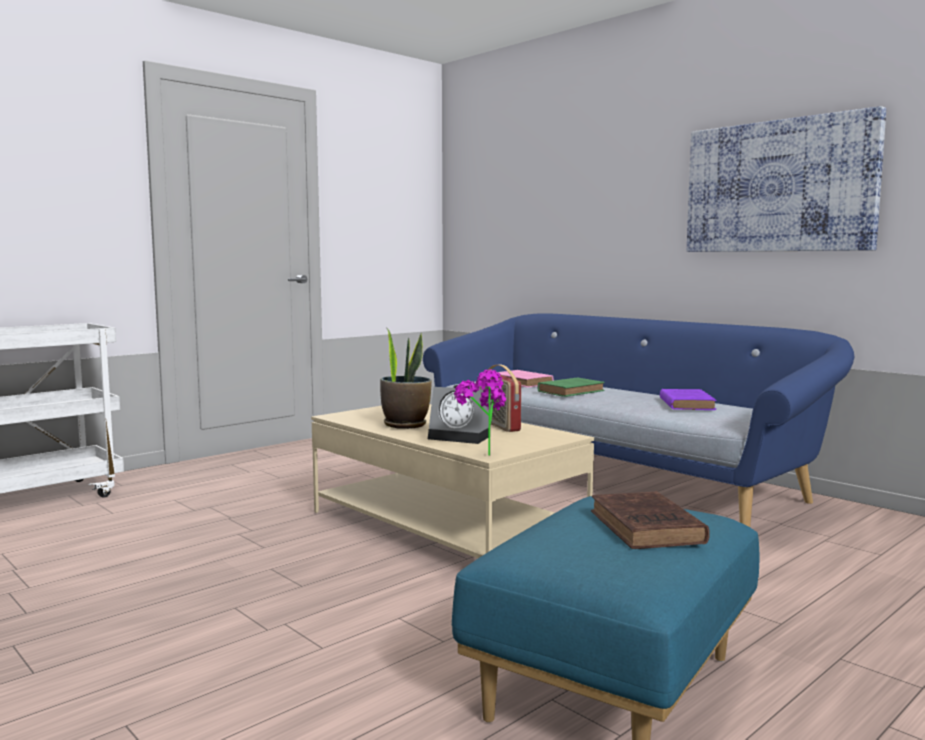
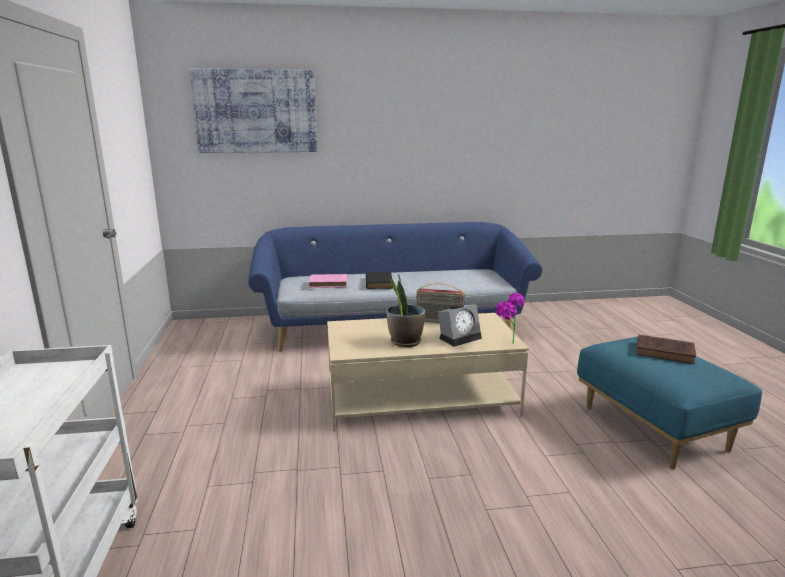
camera: 55 degrees left, 10 degrees up
green book [538,377,604,397] -> black book [366,272,393,289]
purple book [660,389,716,410] -> none
picture [687,106,886,252] -> picture moved to [190,69,317,153]

